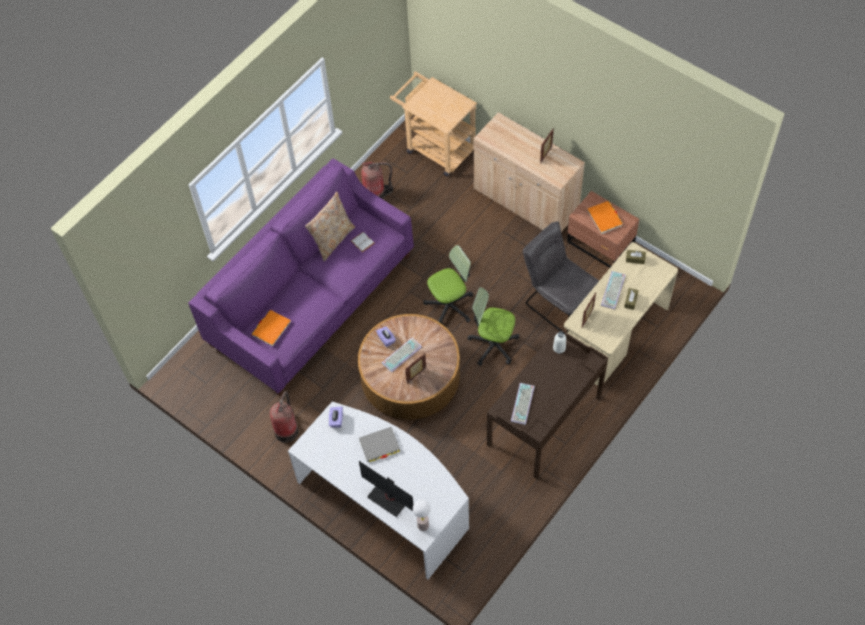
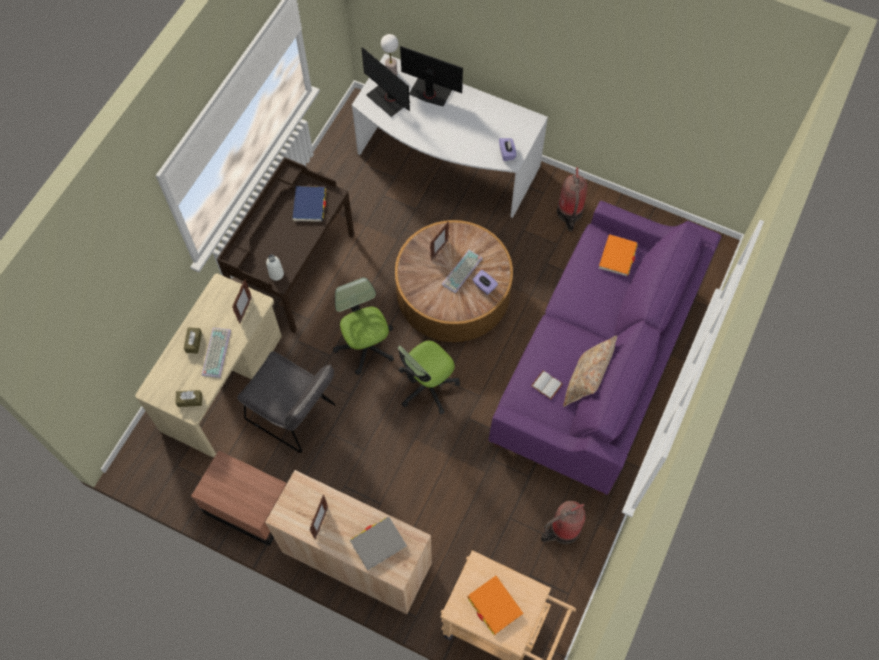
camera: 165 degrees right, 5 degrees up
grey book [359,427,401,462] -> grey book moved to [350,517,407,570]
office chair [467,287,519,366] -> office chair turned 120 degrees counterclockwise [333,277,394,375]
keyboard [511,383,535,425] -> blue book [292,186,326,222]
orange book [587,201,623,234] -> orange book moved to [467,576,524,635]
none -> monitor [361,47,410,117]

